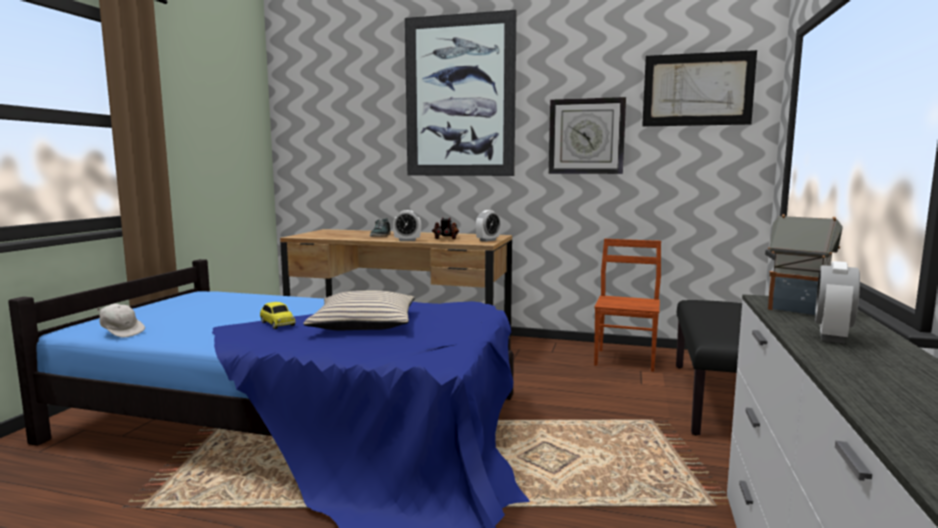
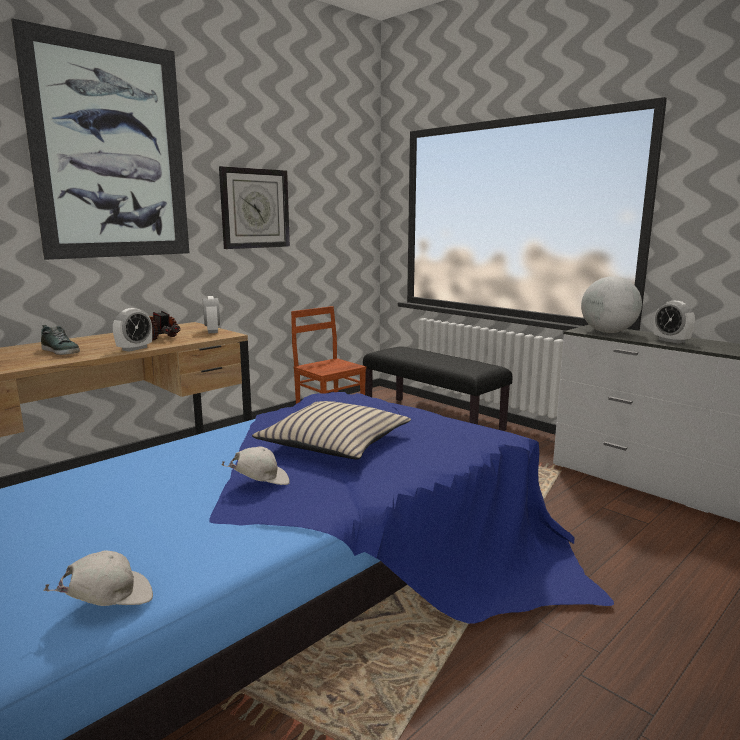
camera: 60 degrees left, 5 degrees up
toy car [260,302,296,329] -> white cap [222,446,290,485]
picture [642,50,757,127] -> none
toy house [768,214,843,315] -> globe [581,276,642,333]

